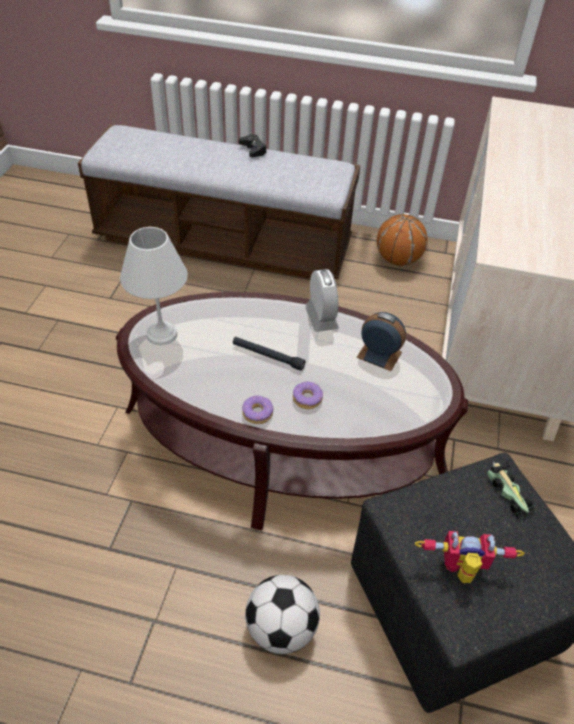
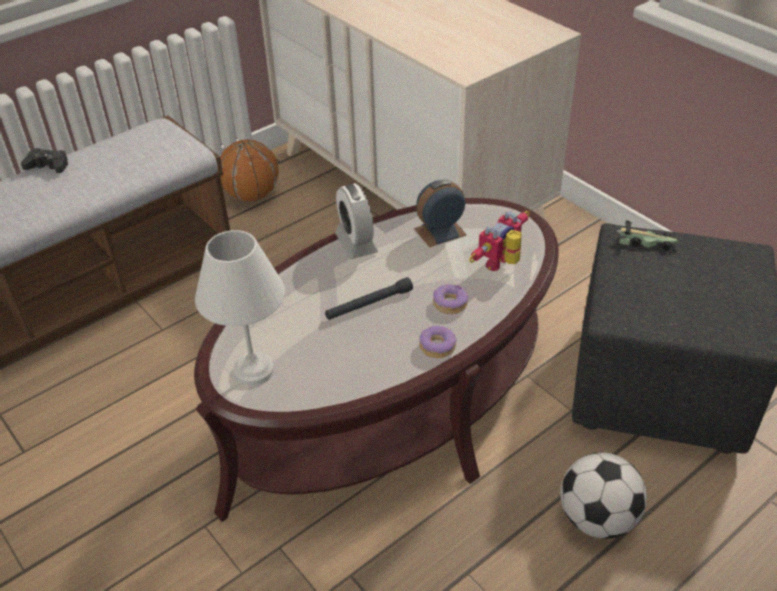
camera: 50 degrees left, 5 degrees down
alarm clock [305,269,339,332] -> alarm clock turned 135 degrees counterclockwise [335,183,378,259]
toy robot [415,531,525,583] -> toy robot moved to [469,211,530,271]

